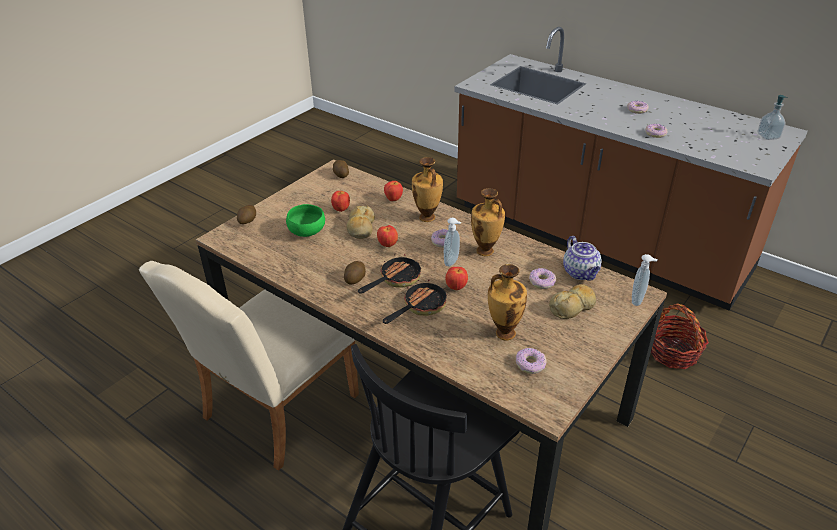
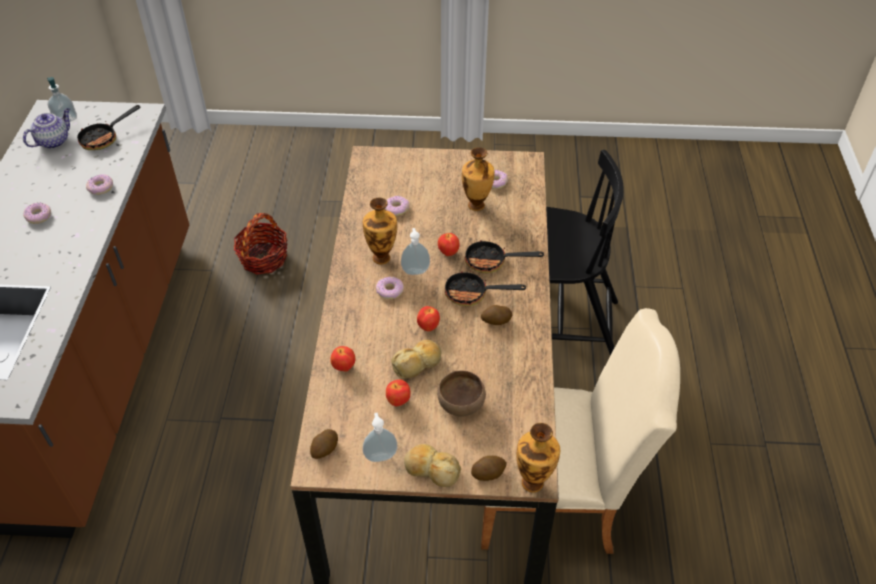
camera: 125 degrees left, 10 degrees up
green bowl [286,204,325,237] -> brown bowl [437,370,486,417]
vase [412,157,443,222] -> vase moved to [516,423,560,493]
bread [549,284,596,319] -> bread moved to [404,444,461,487]
teapot [563,236,602,281] -> teapot moved to [23,108,70,149]
soap dispenser [632,254,658,306] -> soap dispenser moved to [363,413,397,462]
none -> frying pan [77,105,140,150]

